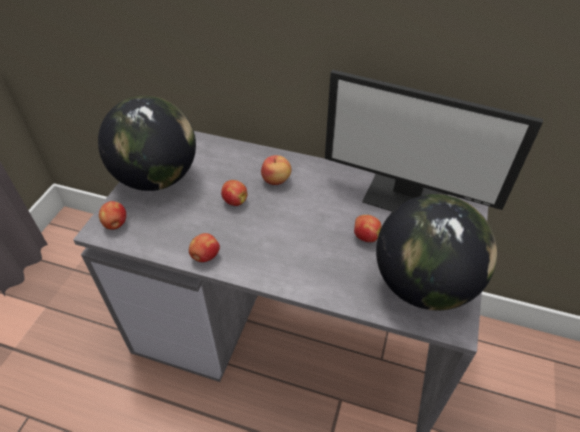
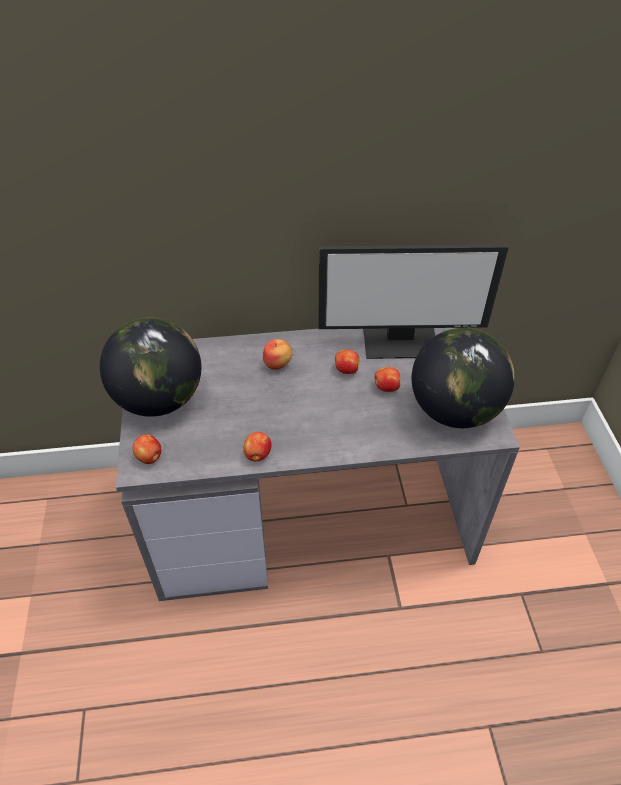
camera: 25 degrees left, 0 degrees up
apple [221,180,247,206] -> apple moved to [335,349,359,374]

